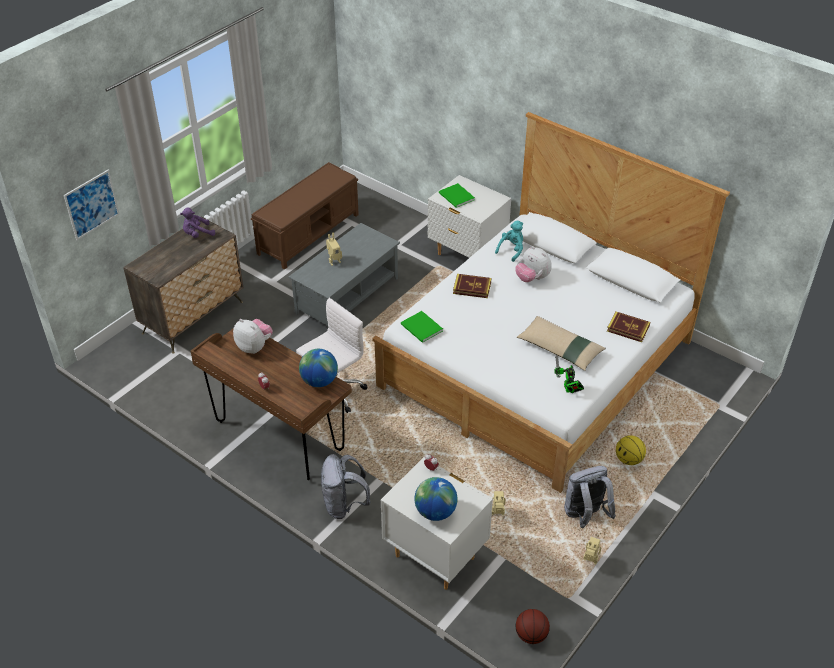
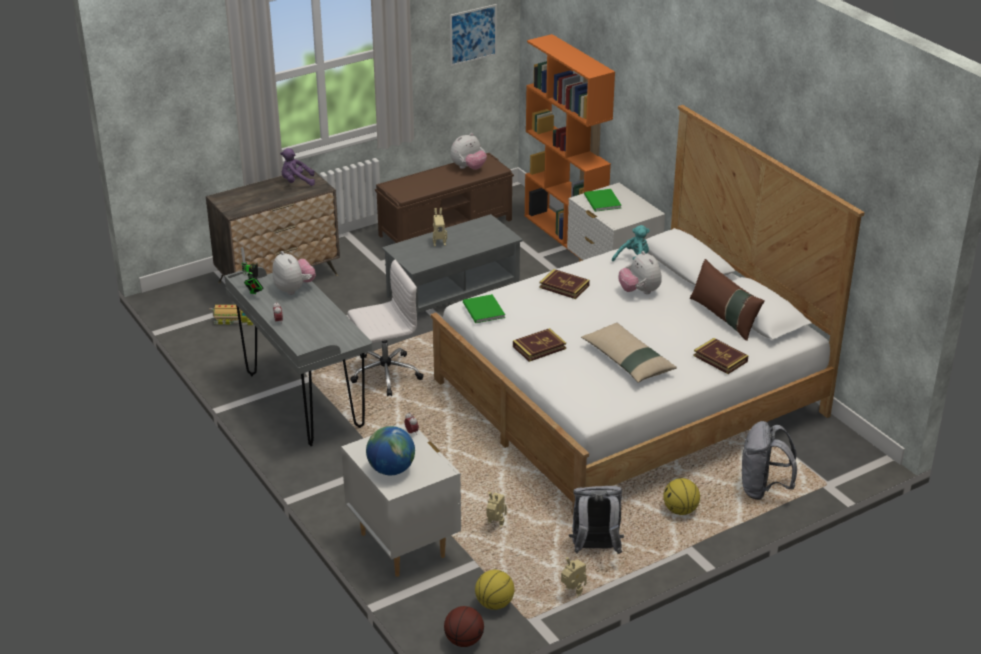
camera: 20 degrees right, 10 degrees down
picture [64,170,119,240] -> picture moved to [450,4,497,66]
brown desk [191,328,352,480] -> grey desk [224,267,372,446]
globe [299,349,338,387] -> none
grey backpack [321,454,371,519] -> grey backpack moved to [742,421,797,500]
toy robot [554,355,584,393] -> toy robot moved to [241,247,263,294]
none -> toy truck [209,305,254,325]
none -> plush toy [451,133,487,170]
none -> basketball [475,570,514,610]
none -> book [513,328,566,362]
none -> orange bookcase [525,34,615,258]
none -> brown pillow [690,259,765,341]

